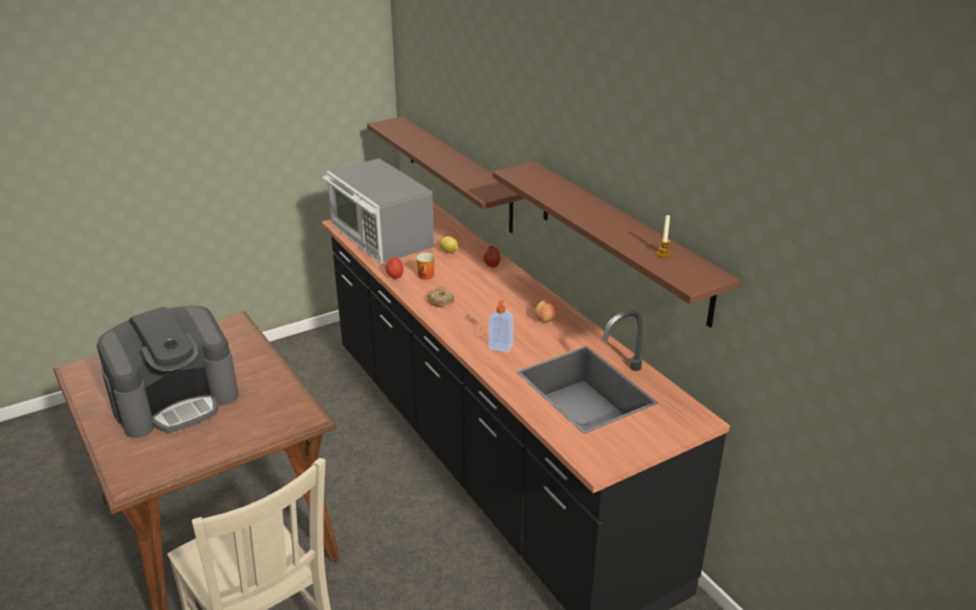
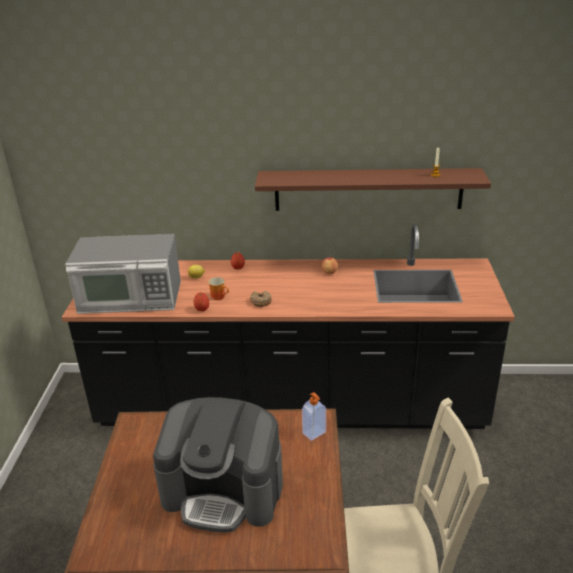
camera: 55 degrees left, 0 degrees up
coffee machine [97,306,239,438] -> coffee machine turned 105 degrees clockwise [153,397,283,533]
brown shelf [367,117,524,233] -> none
soap dispenser [488,300,513,353] -> soap dispenser moved to [302,392,326,441]

